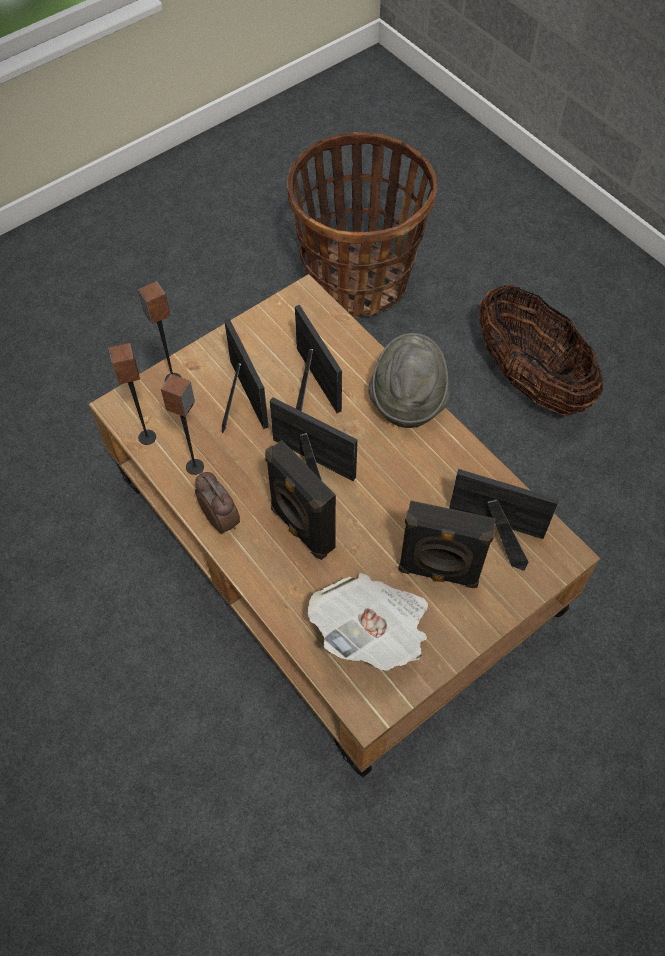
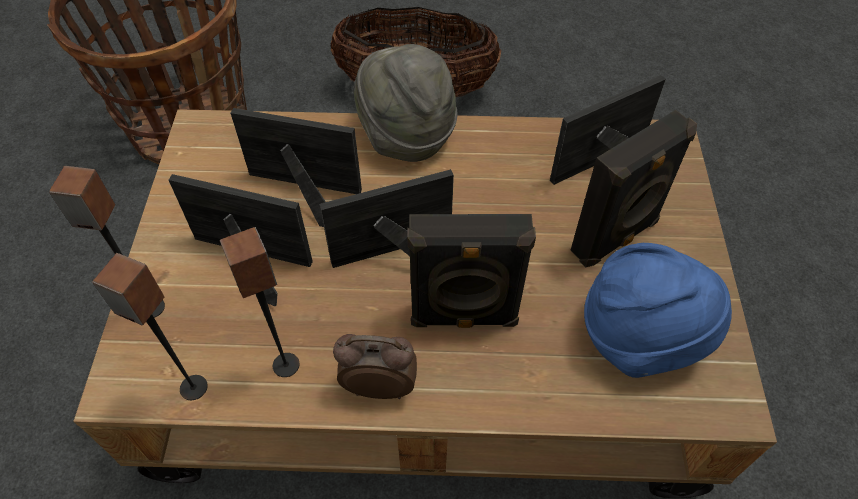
camera: 50 degrees left, 5 degrees down
newspaper [308,573,428,671] -> blue hat [584,243,732,378]

